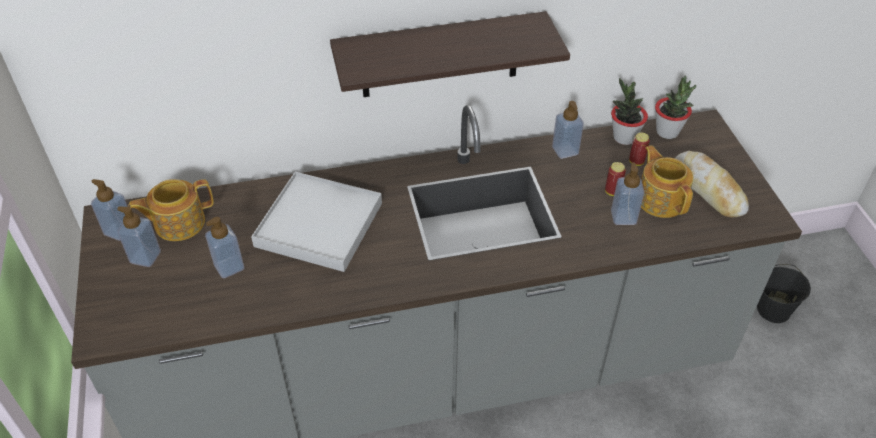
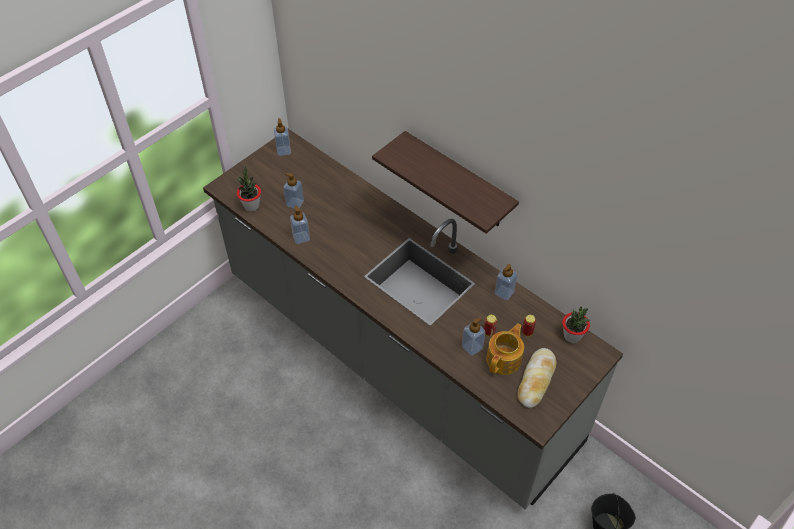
camera: 55 degrees right, 5 degrees up
soap dispenser [117,207,161,267] -> soap dispenser moved to [290,205,310,244]
teapot [128,179,214,241] -> none
white tray [251,172,382,272] -> none
potted plant [611,78,648,145] -> potted plant moved to [237,166,261,212]

